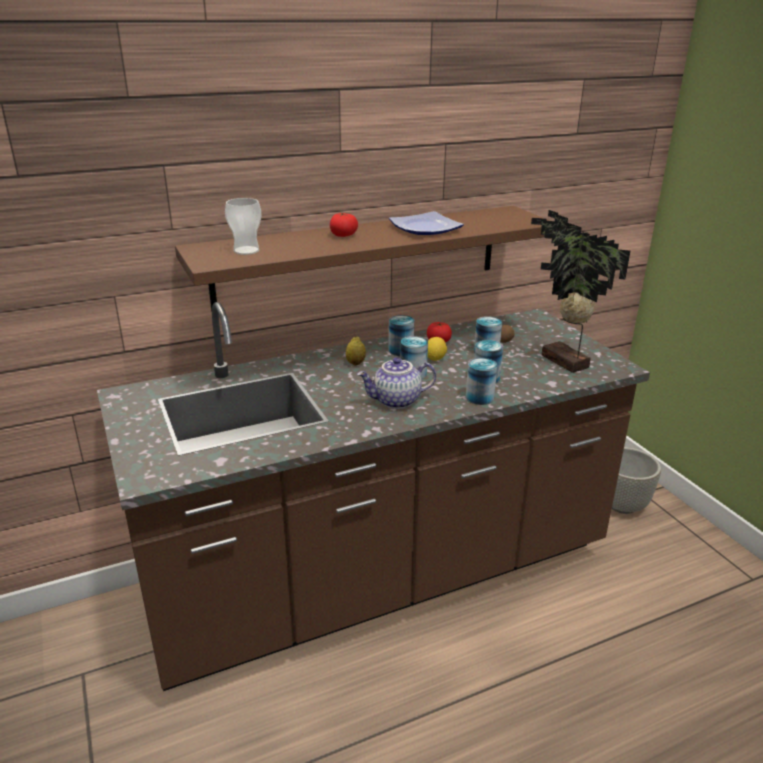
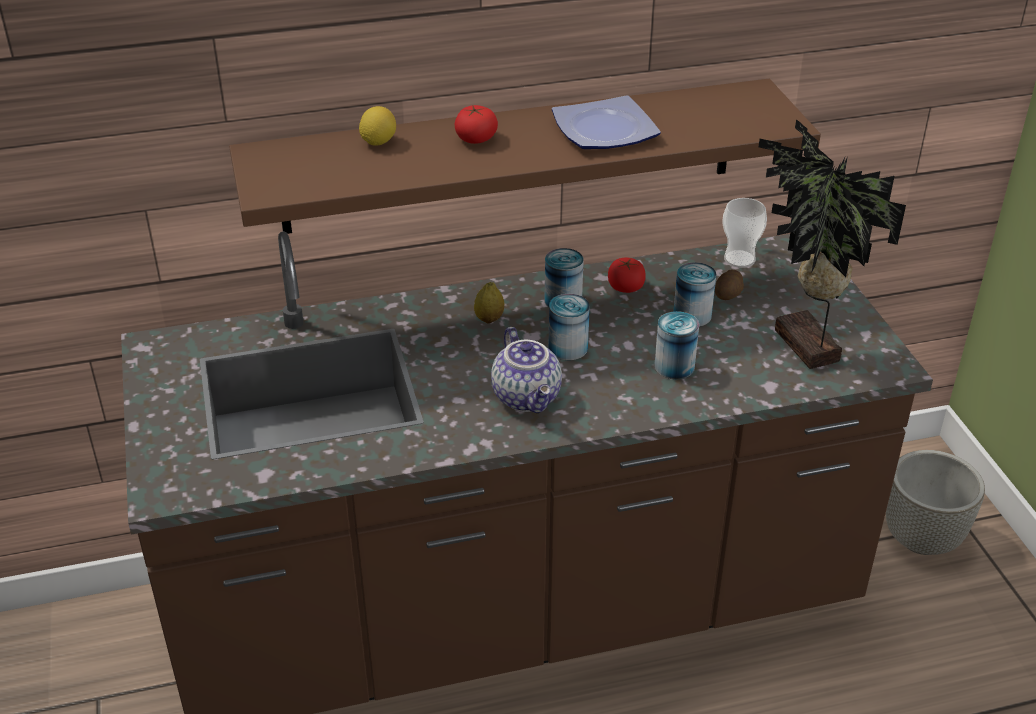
camera: 10 degrees right, 10 degrees up
cup [225,198,262,255] -> cup moved to [722,198,767,268]
teapot [357,357,436,409] -> teapot turned 105 degrees counterclockwise [491,327,562,413]
lemon [427,337,447,361] -> lemon moved to [359,106,396,146]
can [466,358,497,405] -> none

